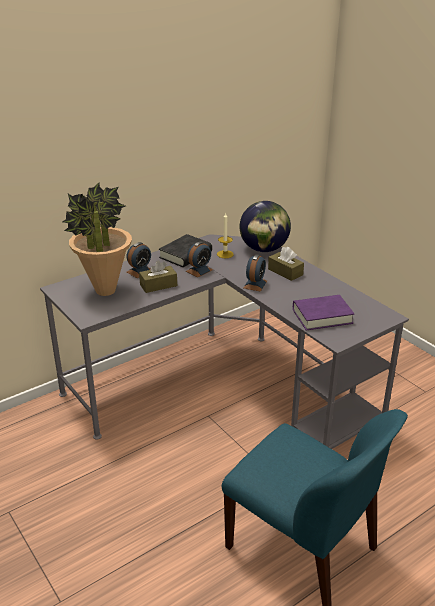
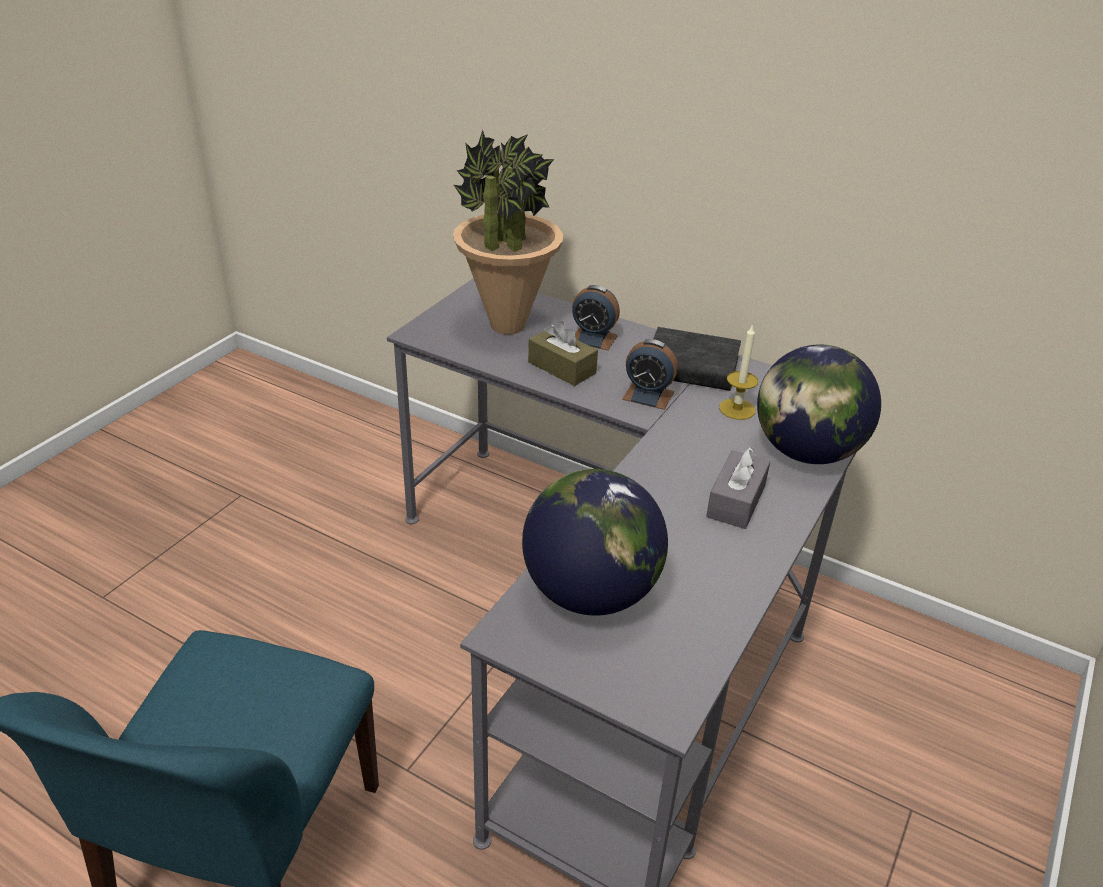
camera: 65 degrees right, 5 degrees up
alarm clock [244,254,267,292] -> none
brown tissue box [268,247,304,281] -> grey tissue box [706,447,770,529]
purple book [293,295,354,331] -> globe [522,469,668,616]

